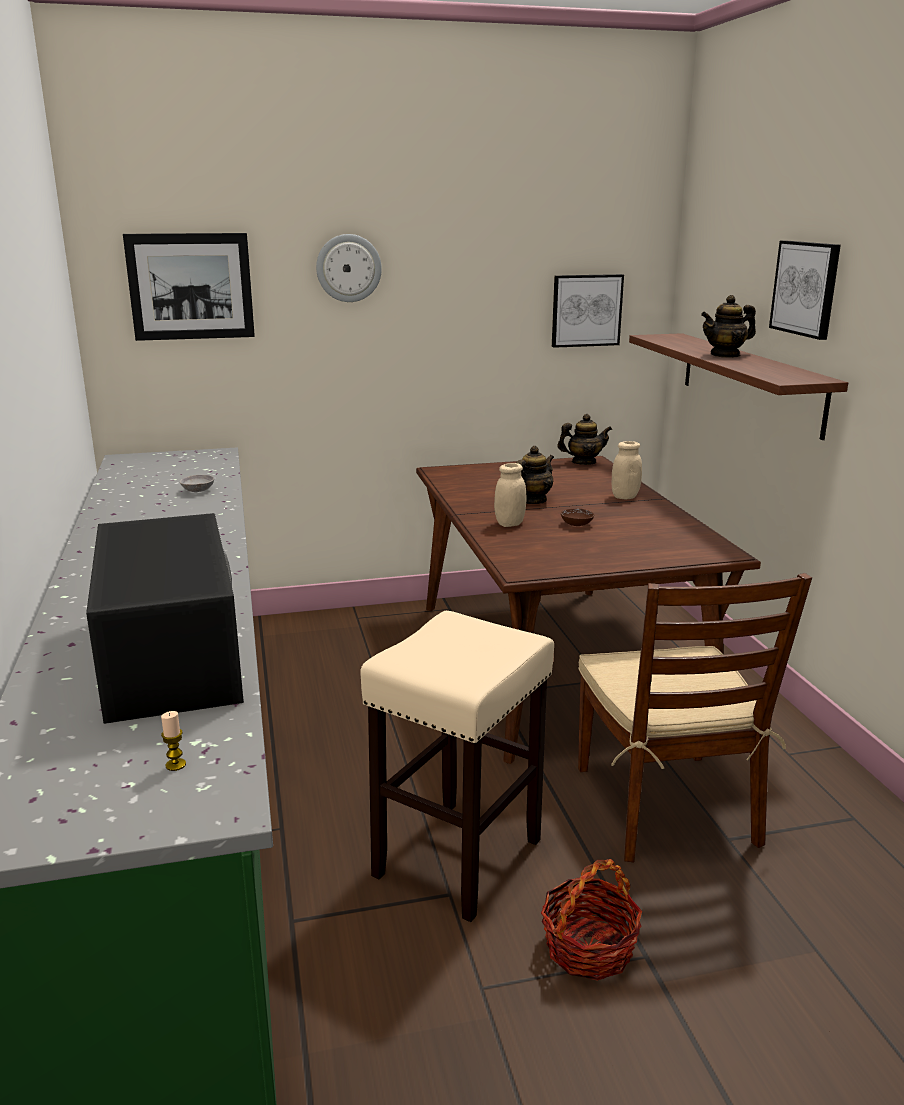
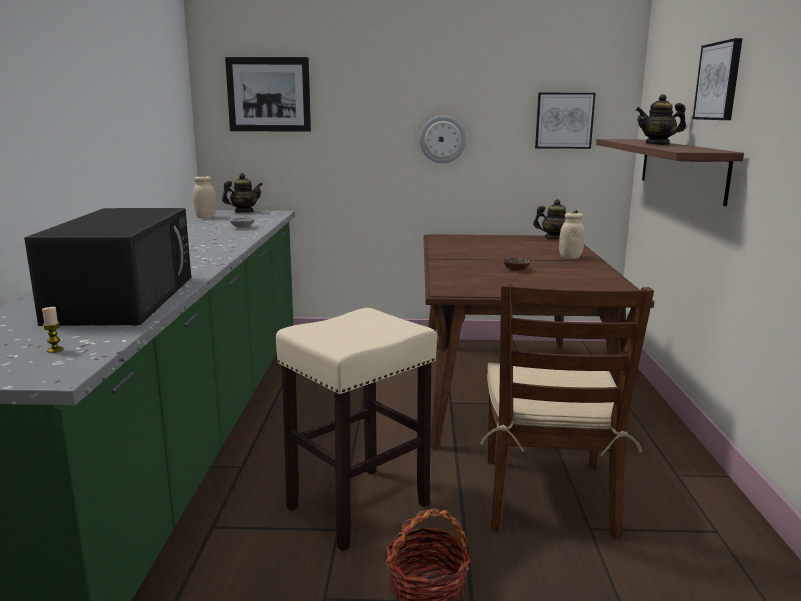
camera: 15 degrees right, 5 degrees down
wall clock [316,234,382,302] -> wall clock moved to [420,115,467,163]
beige jar [494,463,526,527] -> beige jar moved to [193,176,216,218]
teapot [516,446,554,504] -> teapot moved to [222,173,263,213]

